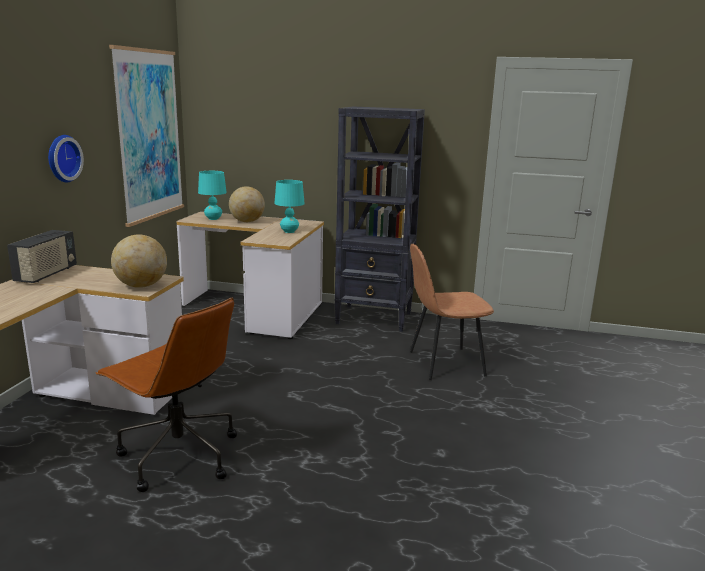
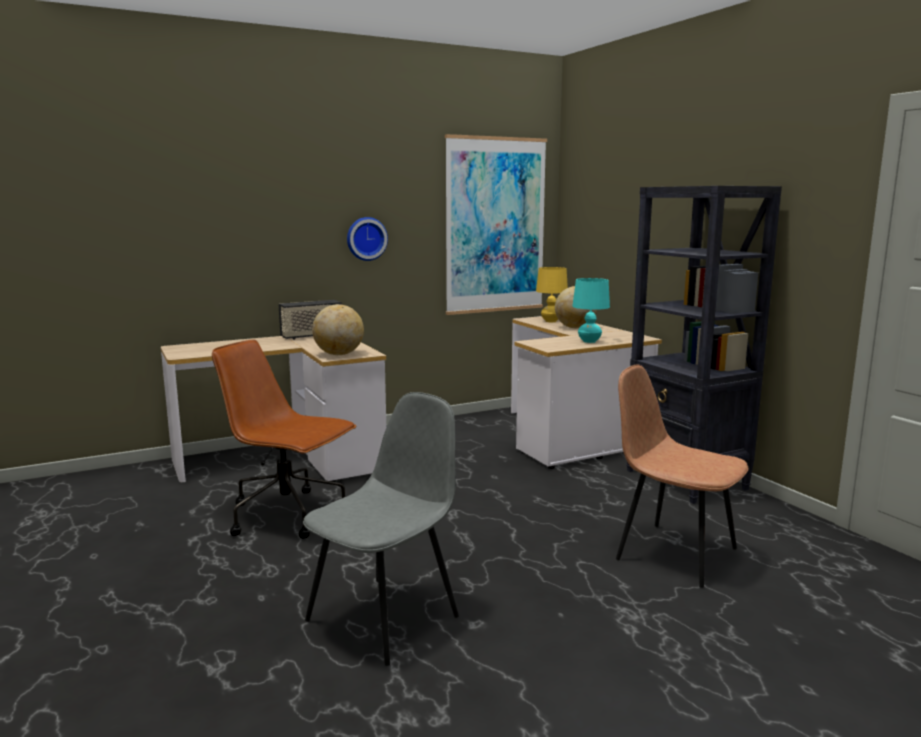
camera: 50 degrees right, 5 degrees down
brown office chair [96,298,237,492] -> brown office chair turned 120 degrees clockwise [212,340,356,539]
turquoise table lamp [198,171,227,220] -> yellow table lamp [536,267,568,322]
none -> grey chair [303,392,459,666]

